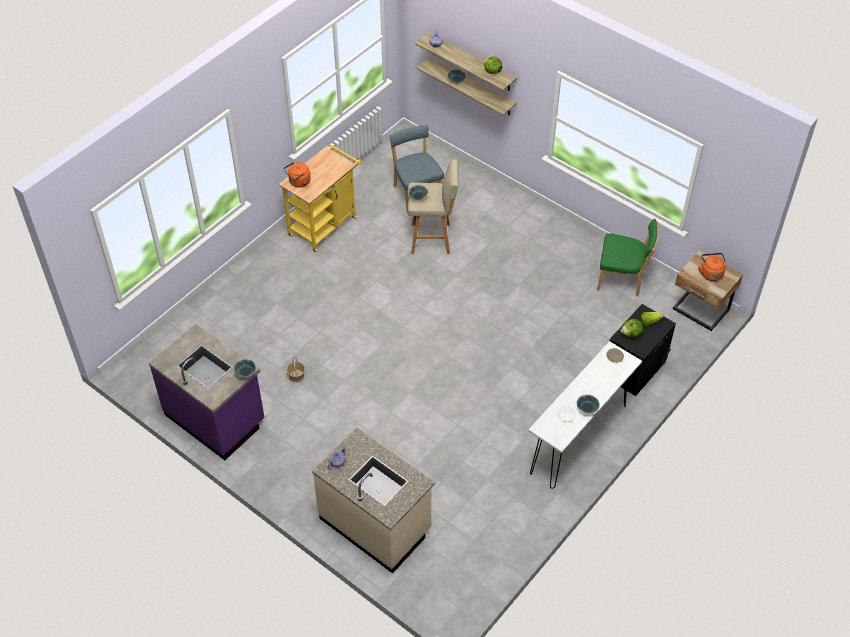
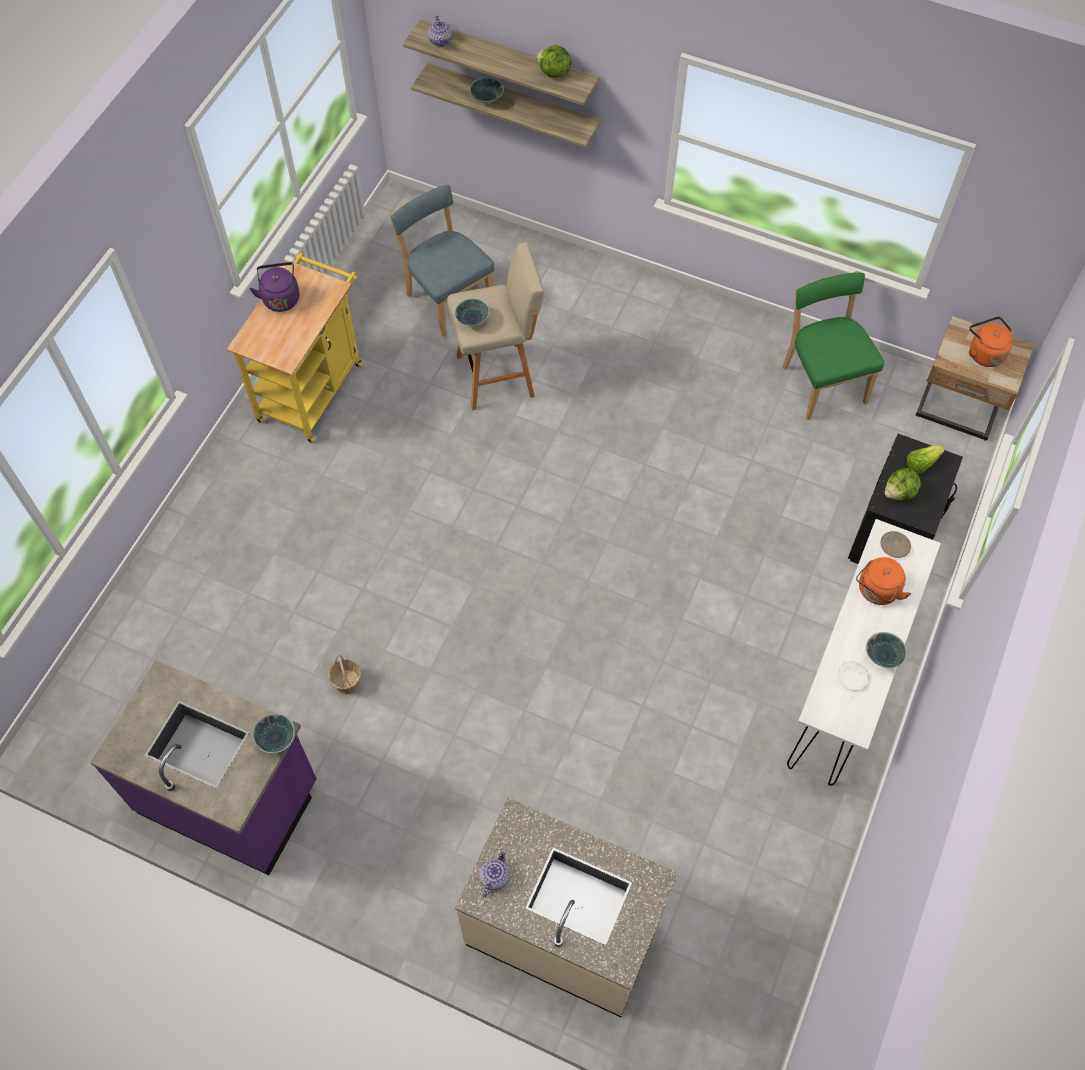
camera: 15 degrees left, 10 degrees up
orange kettle [284,162,311,188] -> orange kettle moved to [856,557,911,605]
green chair [597,218,659,297] -> green chair turned 105 degrees counterclockwise [782,271,884,420]
none -> purple kettle [250,262,299,312]

